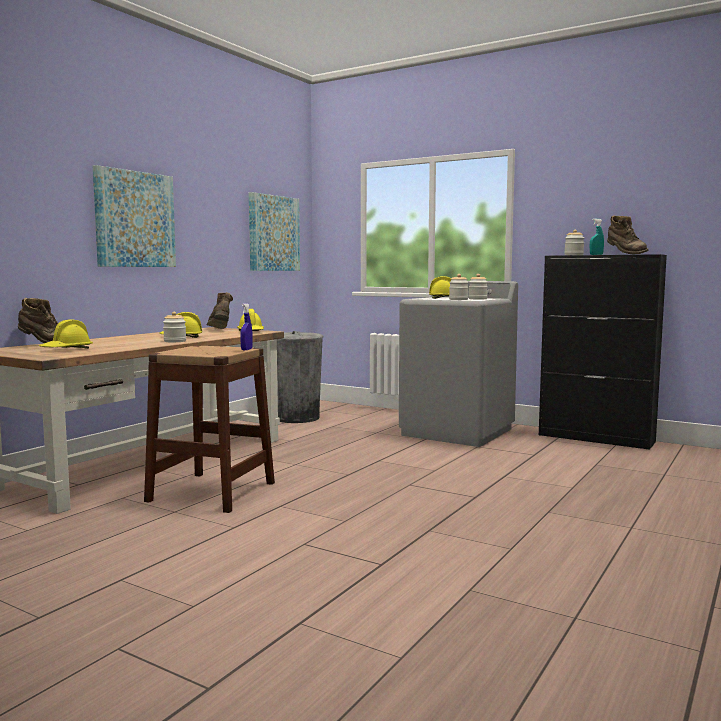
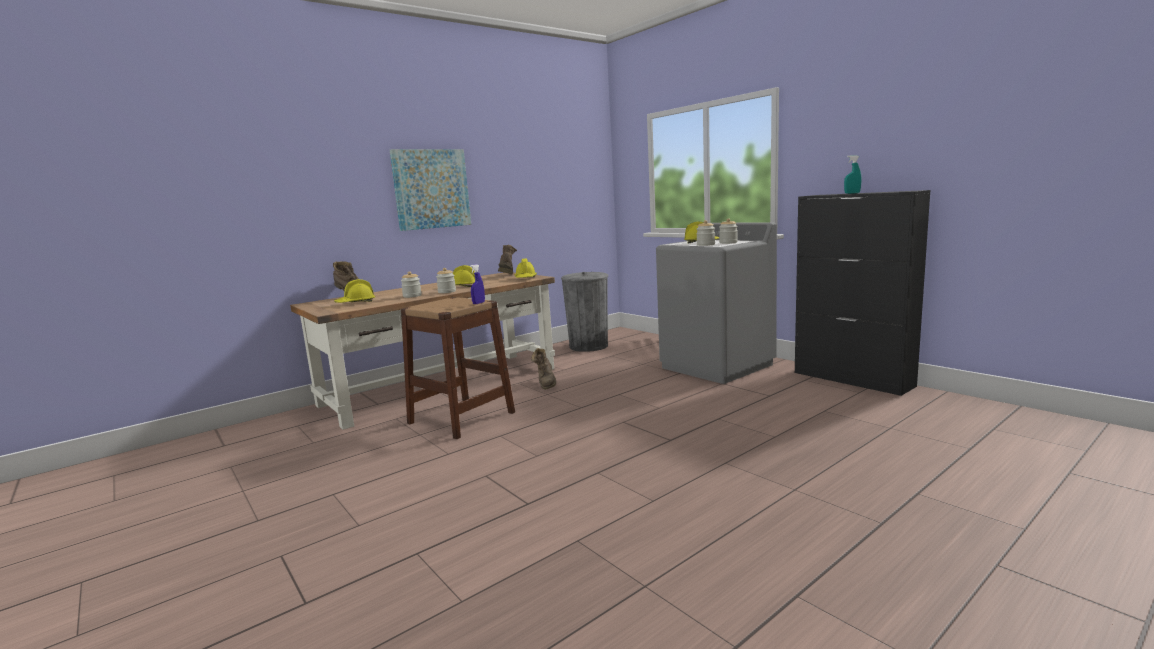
camera: 20 degrees right, 5 degrees up
picture [249,192,300,271] -> none
jar [564,230,584,255] -> jar moved to [401,271,422,298]
brown boot [607,215,648,254] -> brown boot moved to [531,348,556,390]

